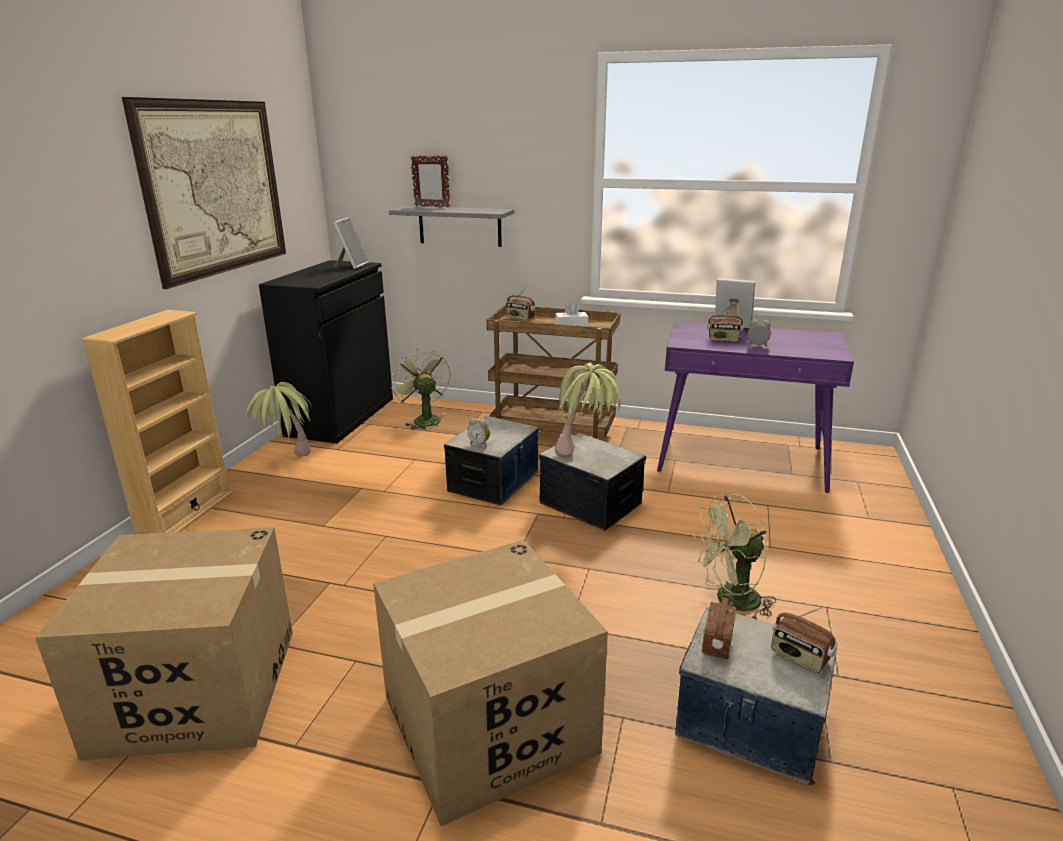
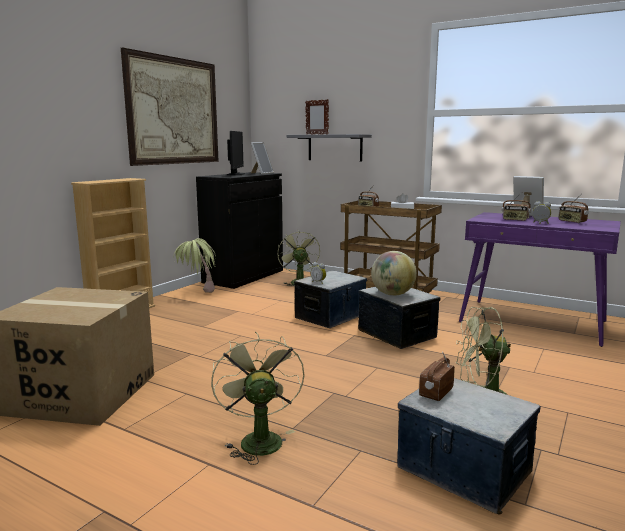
camera: 15 degrees right, 10 degrees down
cardboard box [373,540,608,826] -> green fan [211,331,305,465]
potted plant [555,363,621,457] -> globe [371,251,417,296]
radio [771,607,836,673] -> radio moved to [559,194,589,223]
none -> monitor [227,131,245,175]

